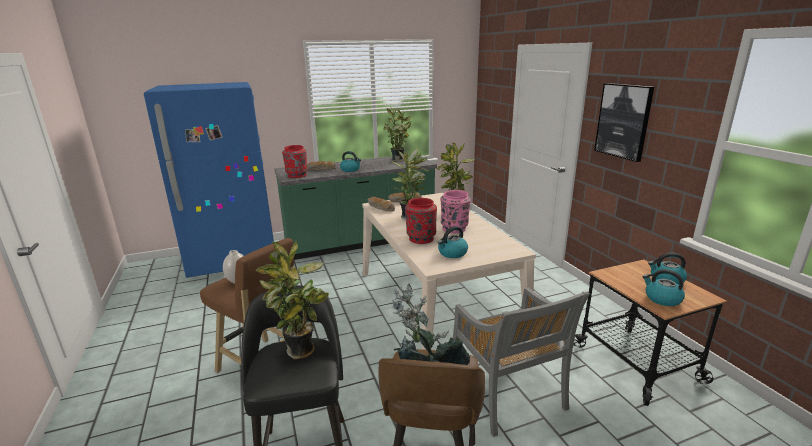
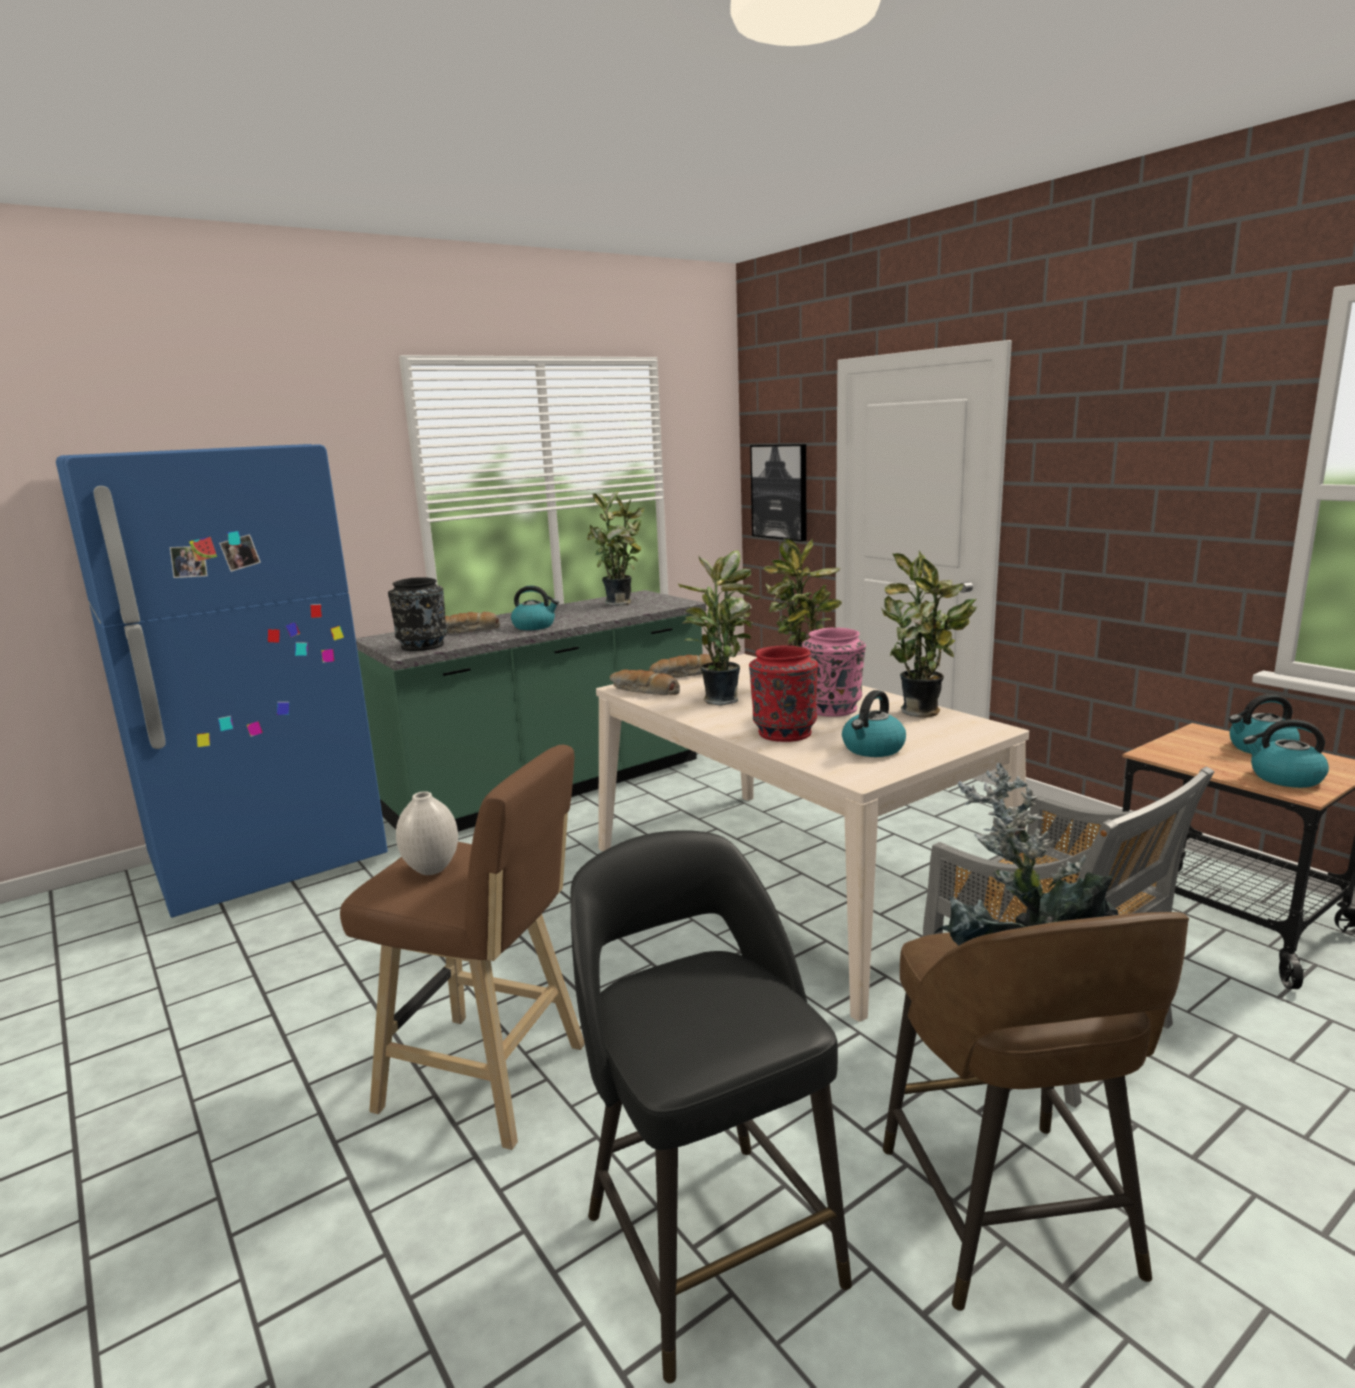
camera: 15 degrees left, 5 degrees down
potted plant [256,240,329,359] -> potted plant moved to [882,550,977,718]
red vase [282,145,308,178] -> black vase [388,577,447,651]
picture [594,83,654,162] -> picture moved to [750,444,806,541]

